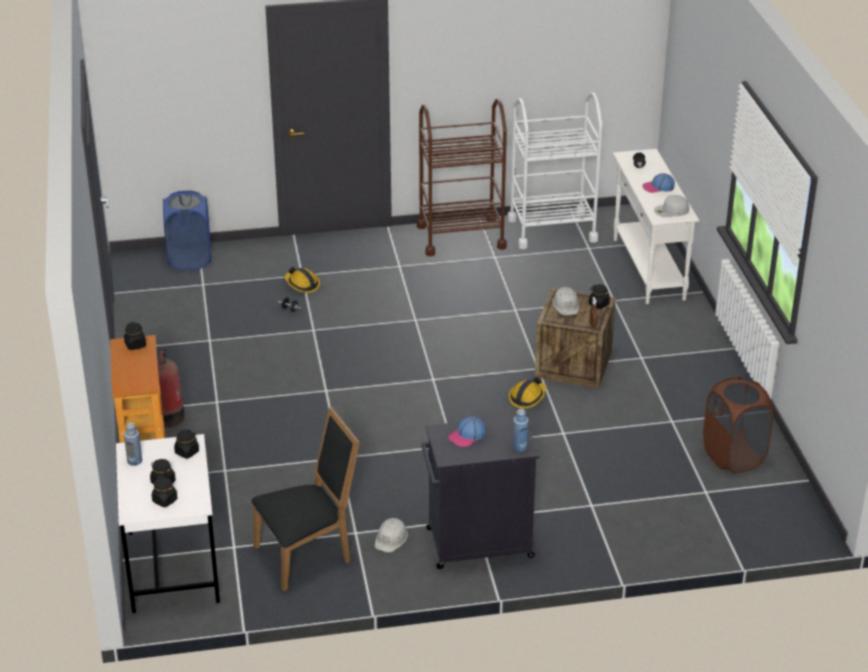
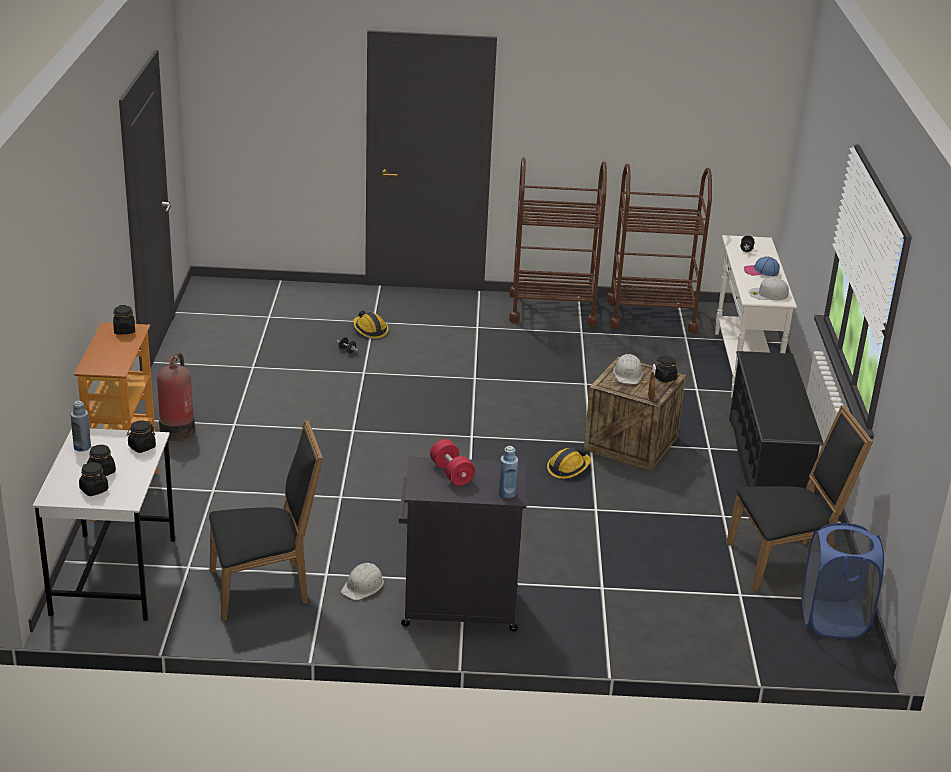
camera: 10 degrees right, 5 degrees down
blue laundry basket [163,190,211,270] -> blue laundry basket moved to [801,522,884,639]
cap [448,416,486,447] -> red dumbbell [430,439,475,486]
white cart [507,92,602,249] -> brown cart [607,164,712,333]
brown laundry basket [703,377,773,473] -> black chair [726,405,873,591]
none -> black shoe rack [729,351,824,489]

